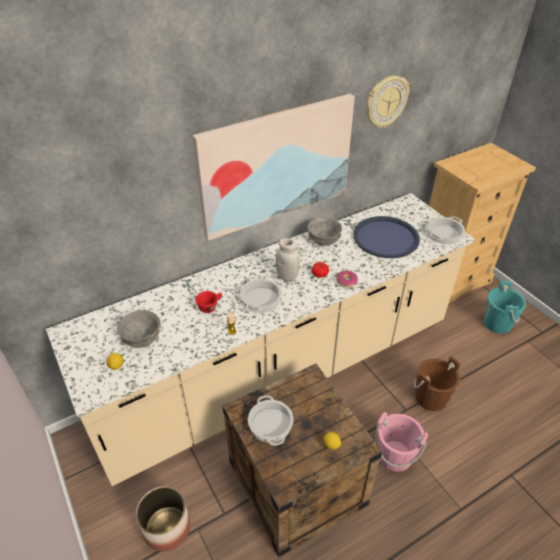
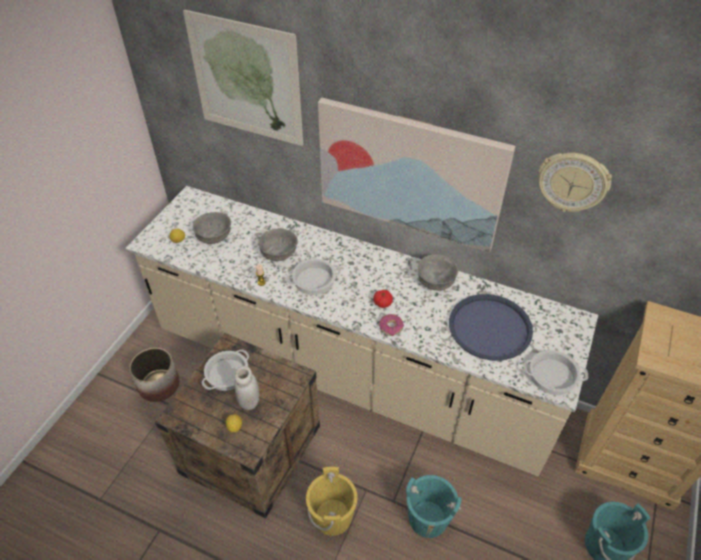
camera: 55 degrees right, 5 degrees up
red cup [196,291,222,313] -> grey bowl [258,228,298,261]
white jar [276,238,300,281] -> white jar moved to [234,366,259,410]
pink bucket [375,412,428,472] -> yellow bucket [306,467,358,536]
brown bucket [414,356,461,411] -> turquoise bucket [406,475,461,538]
none -> picture [183,10,303,146]

